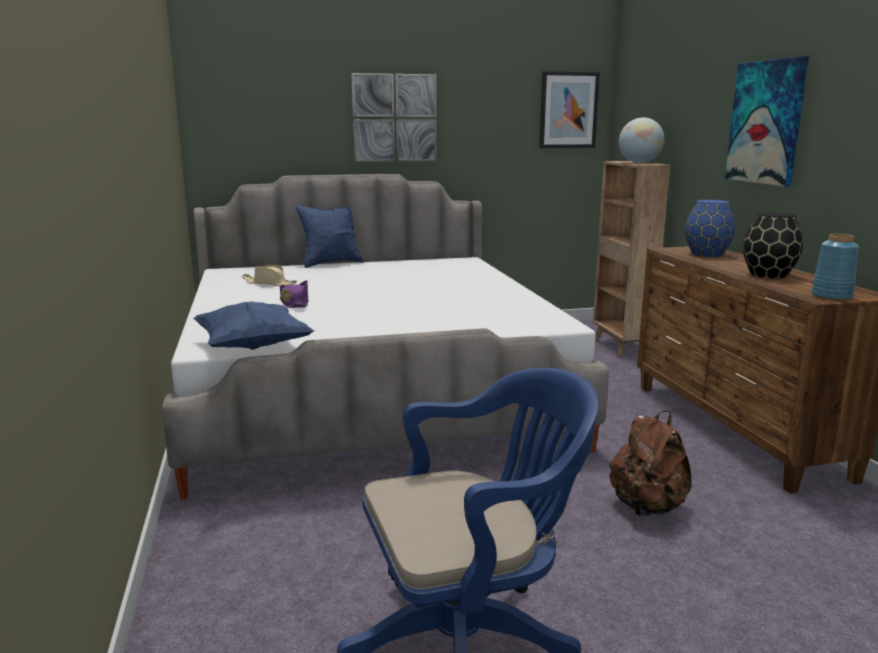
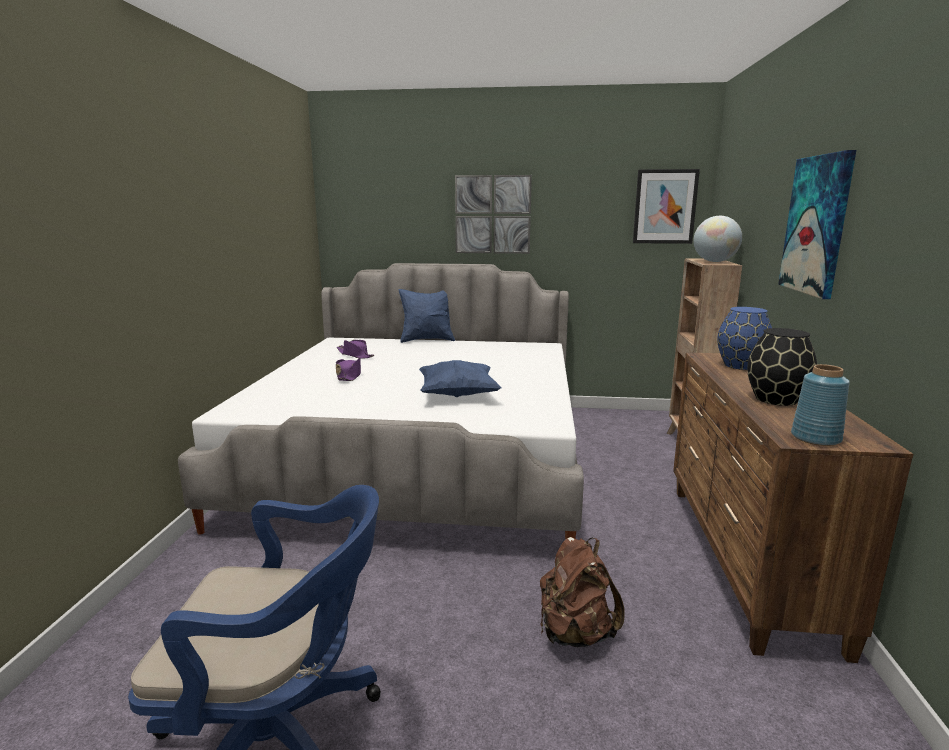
camera: 20 degrees right, 0 degrees up
blue pillow [193,302,314,350] -> blue pillow moved to [419,360,502,397]
beige hat [242,265,297,286] -> purple hat [337,340,374,359]

